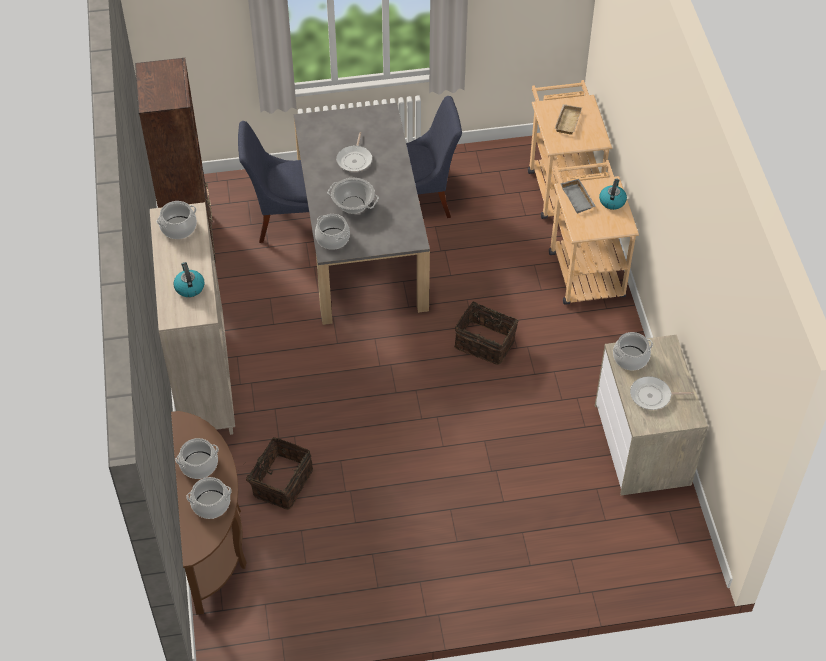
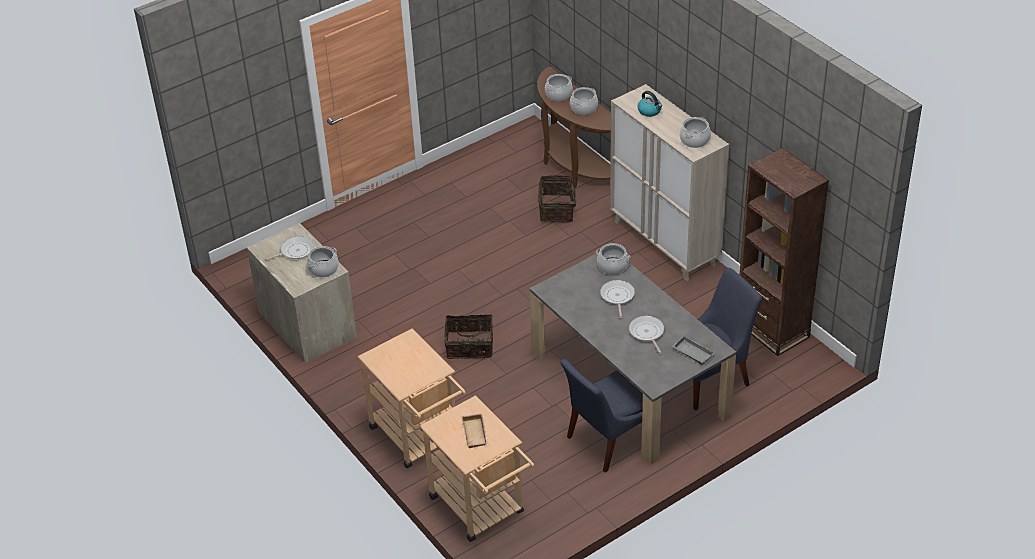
camera: 155 degrees right, 10 degrees down
cooking pot [327,178,379,214] -> frying pan [600,280,635,318]
grey tray [560,179,596,214] -> grey tray moved to [672,335,714,365]
kettle [599,178,627,210] -> none

